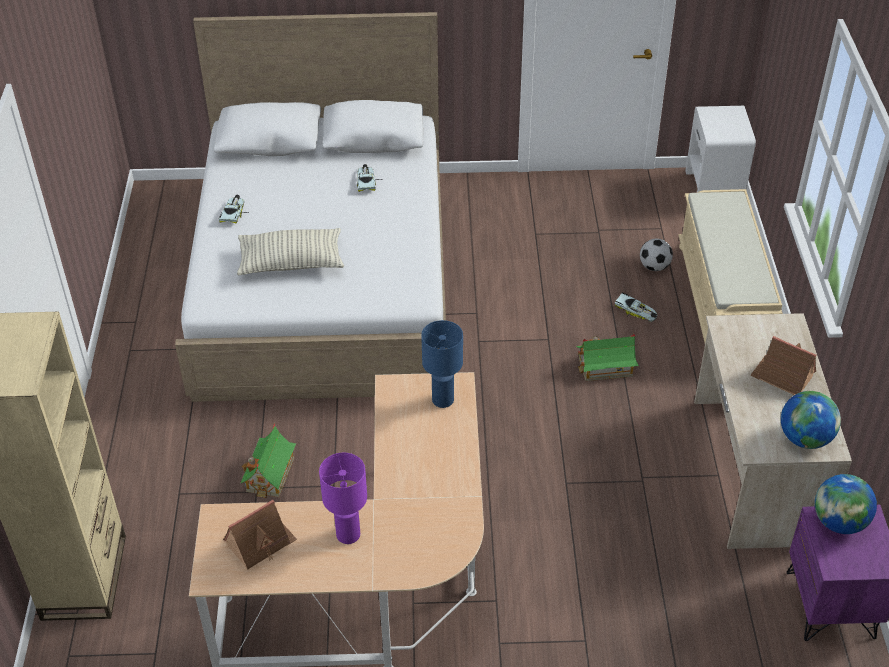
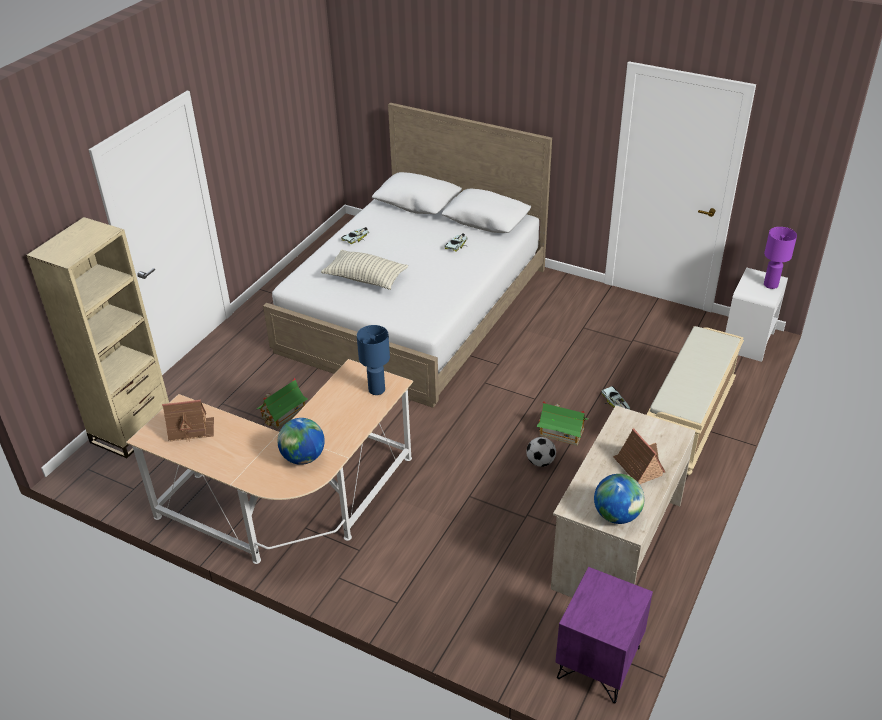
camera: 30 degrees right, 5 degrees down
purple table lamp [319,453,367,544] -> purple table lamp moved to [764,227,797,289]
football [640,239,673,271] -> football moved to [526,437,556,467]
globe [815,474,877,534] -> globe moved to [278,418,325,465]

